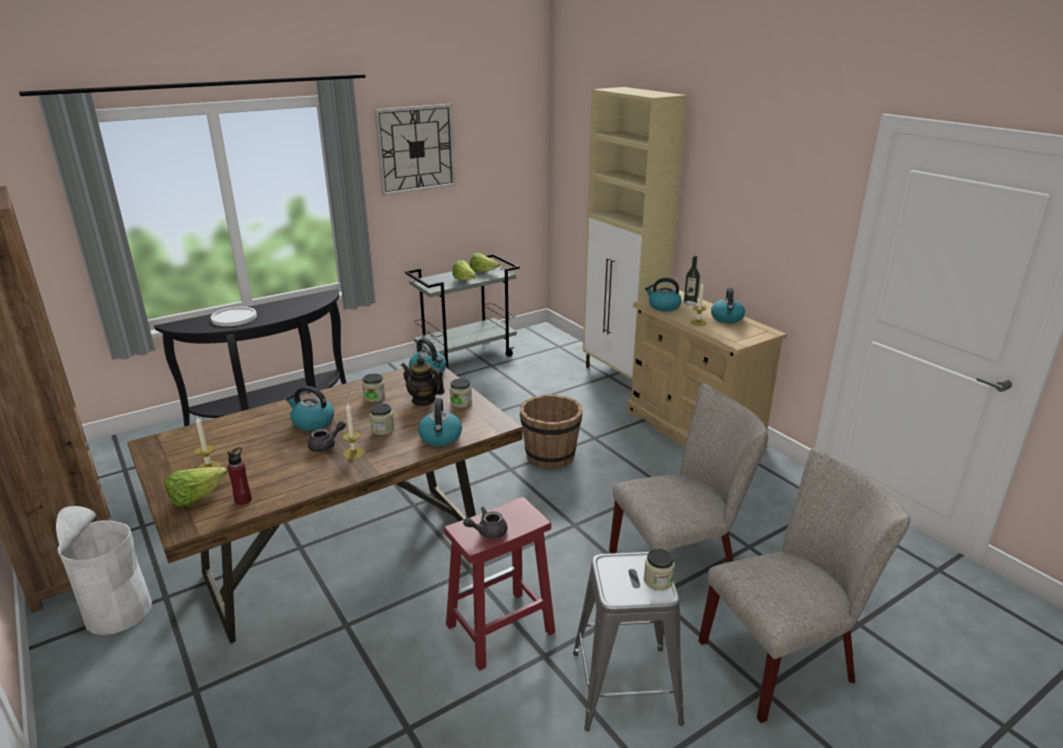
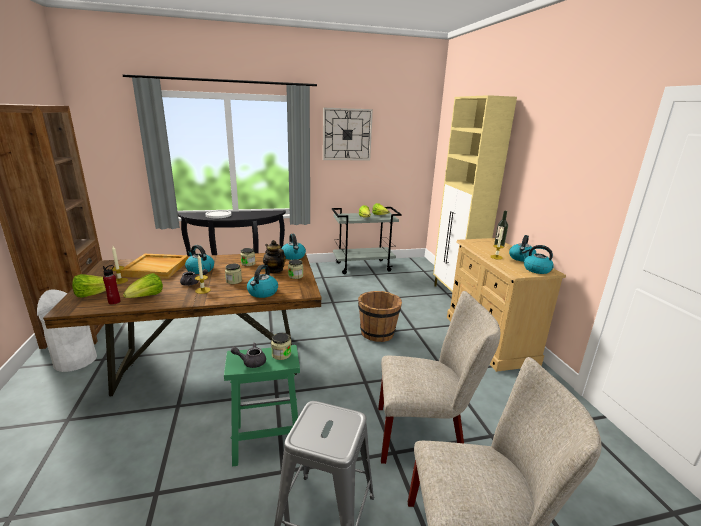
camera: 20 degrees right, 5 degrees down
red stool [444,497,555,671] -> green stool [224,345,300,467]
jar [644,549,675,591] -> jar moved to [271,333,291,360]
kettle [645,278,681,312] -> kettle moved to [522,245,554,274]
none -> beige tray [120,254,188,279]
none -> lettuce [123,273,163,298]

